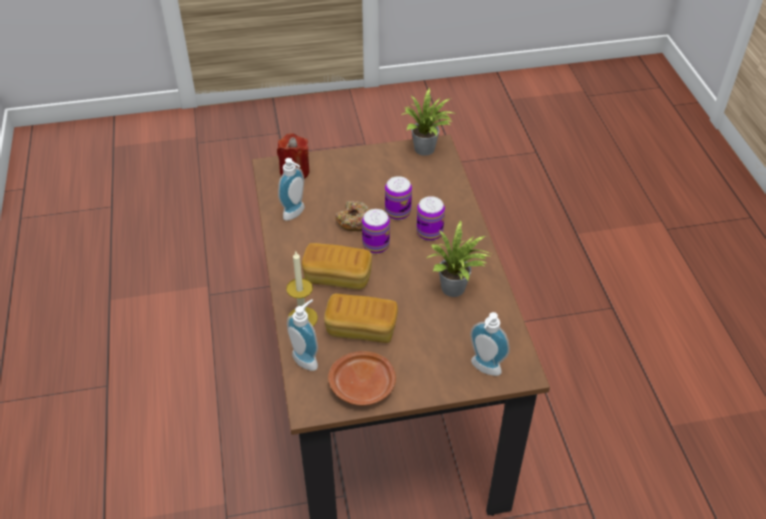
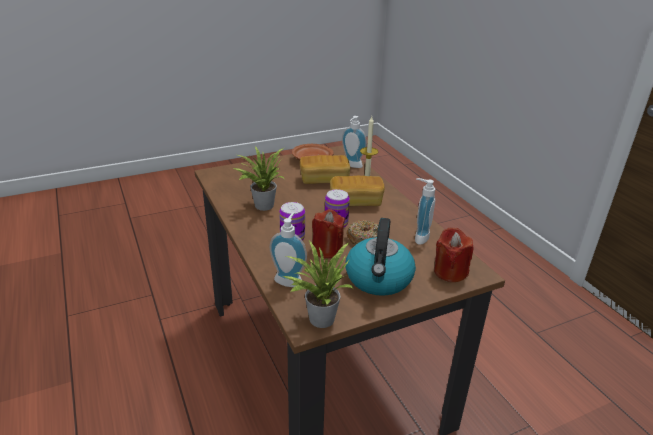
camera: 165 degrees right, 15 degrees down
can [385,176,412,220] -> red candle [312,209,345,259]
soap dispenser [470,312,510,376] -> soap dispenser moved to [270,213,307,287]
none -> kettle [346,218,416,296]

